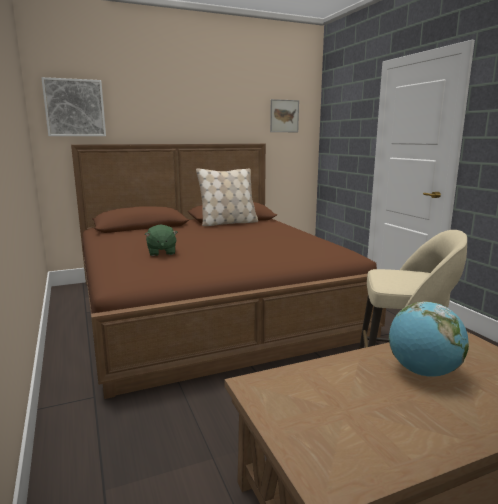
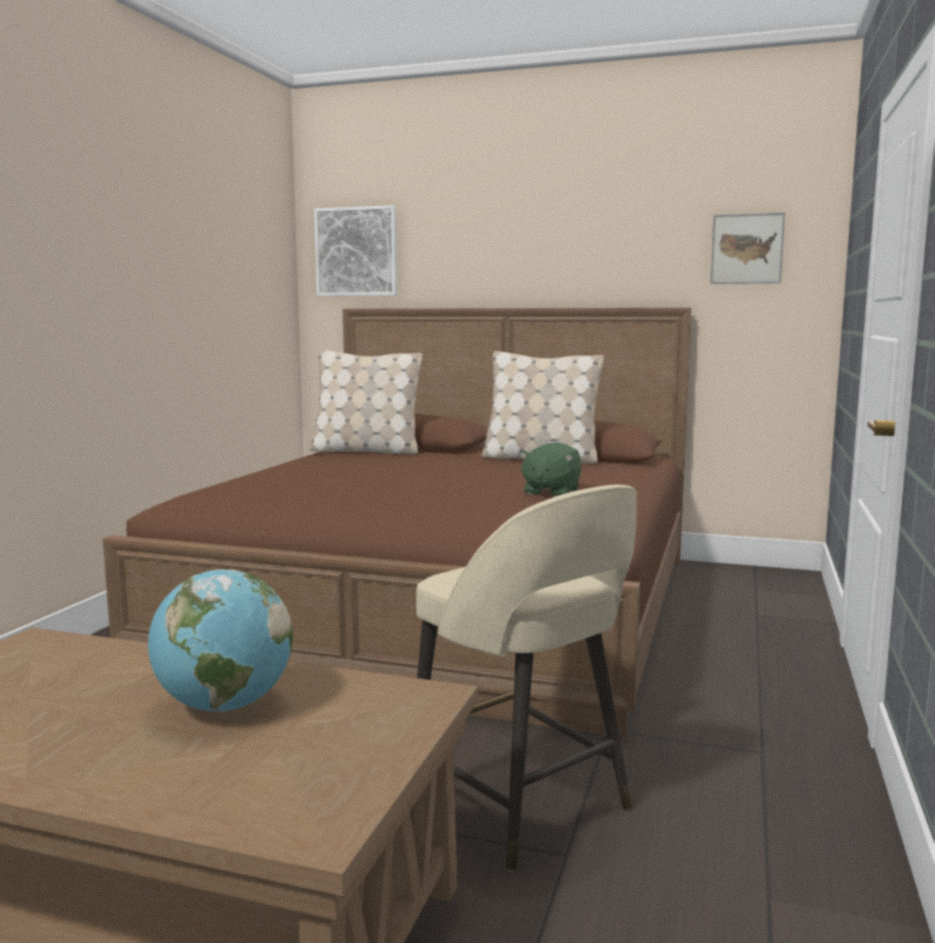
camera: 40 degrees right, 5 degrees down
green plush toy [145,225,178,256] -> green plush toy moved to [519,442,582,497]
none -> beige pillow [309,350,423,454]

